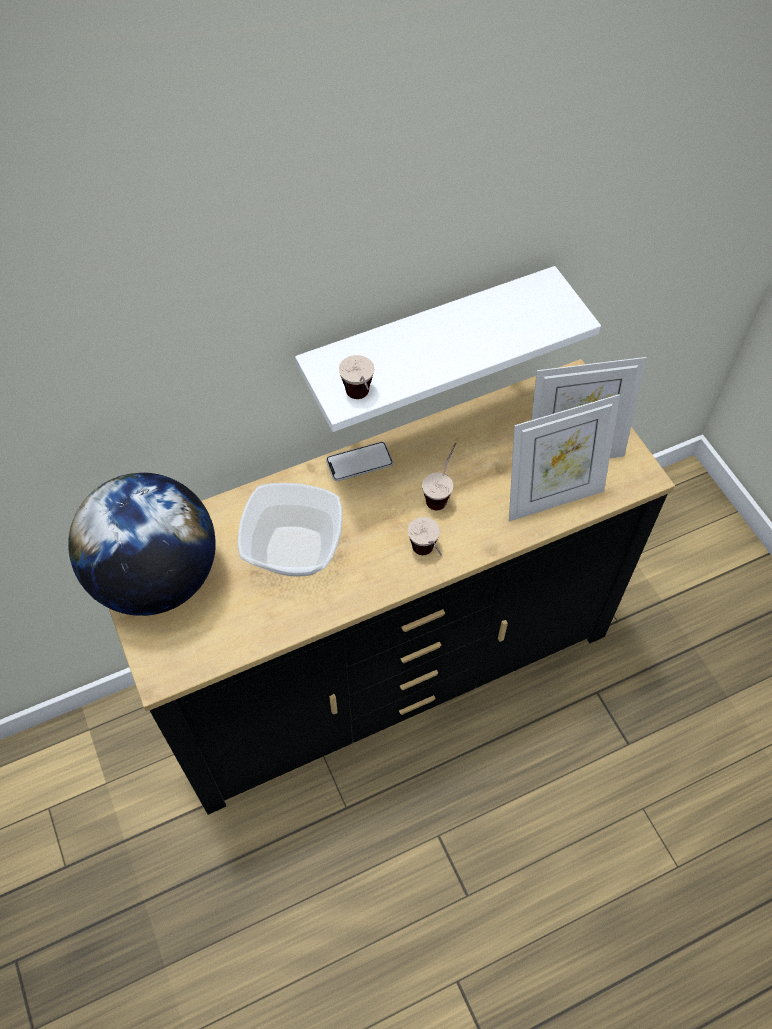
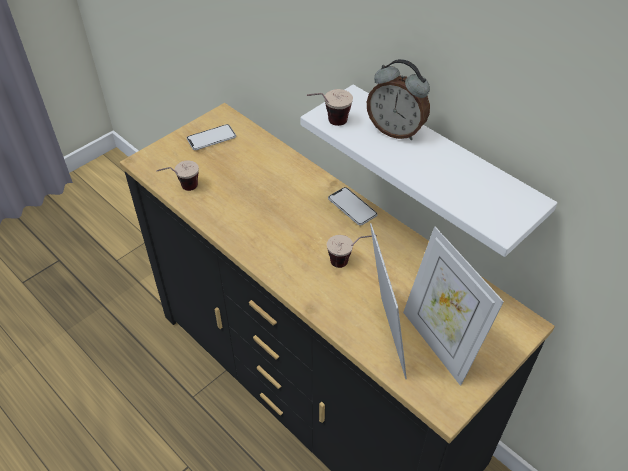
camera: 70 degrees right, 10 degrees down
globe [68,472,216,616] -> phone [187,124,236,150]
bowl [238,483,342,577] -> none
cup [408,517,442,555] -> cup moved to [156,160,199,191]
picture frame [509,394,620,521] -> picture frame turned 150 degrees counterclockwise [370,223,407,380]
none -> alarm clock [367,59,430,140]

